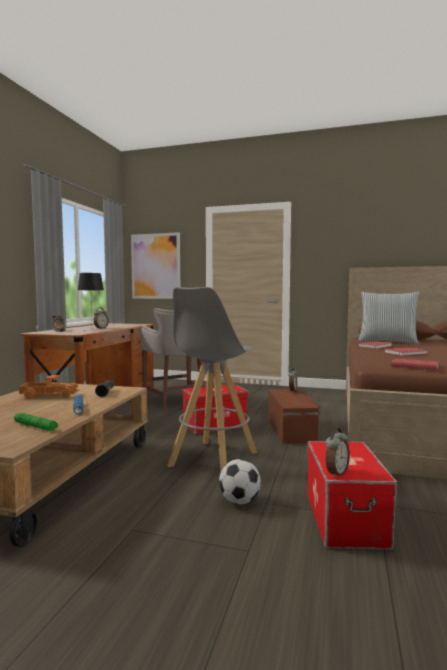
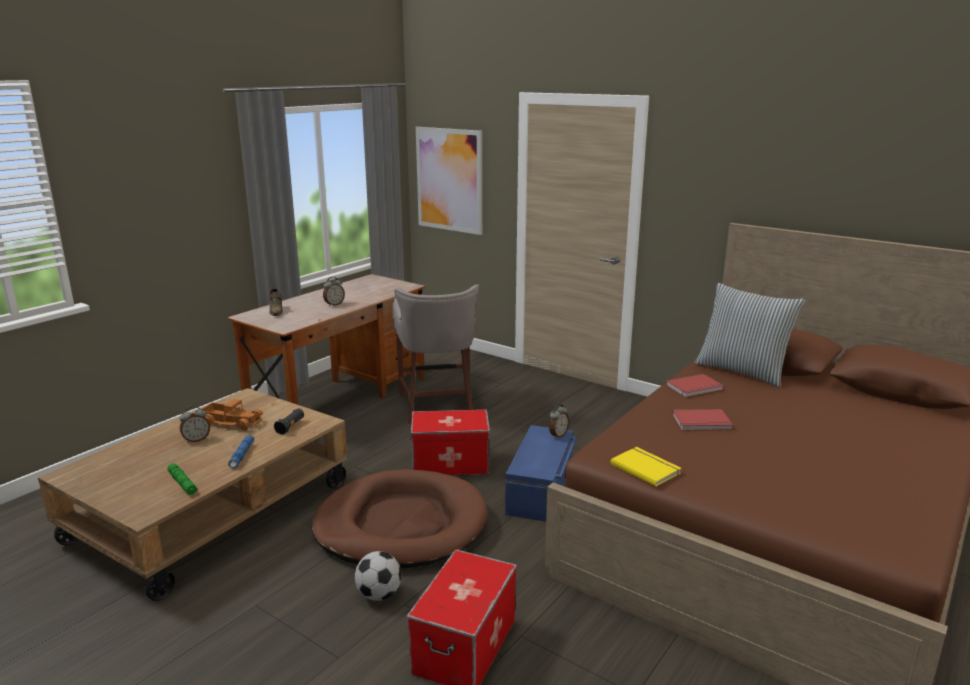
camera: 20 degrees right, 15 degrees up
table lamp [78,273,104,331] -> none
grey stool [167,287,257,471] -> brown dog bed [312,469,488,568]
brown storage box [268,389,320,444] -> blue storage box [505,425,576,522]
alarm clock [325,428,350,478] -> alarm clock moved to [180,406,210,443]
red book [391,358,439,370] -> yellow book [610,447,682,487]

